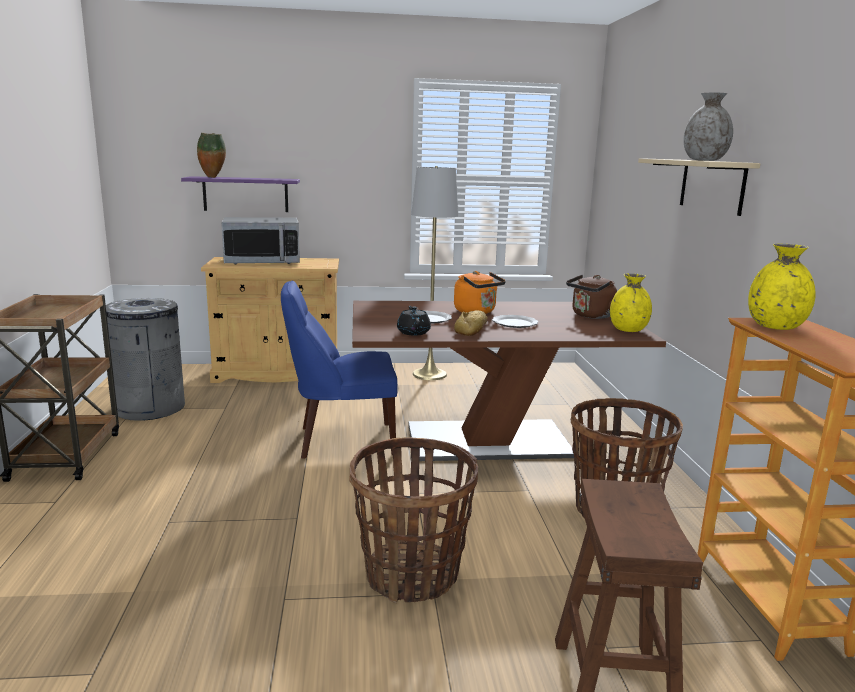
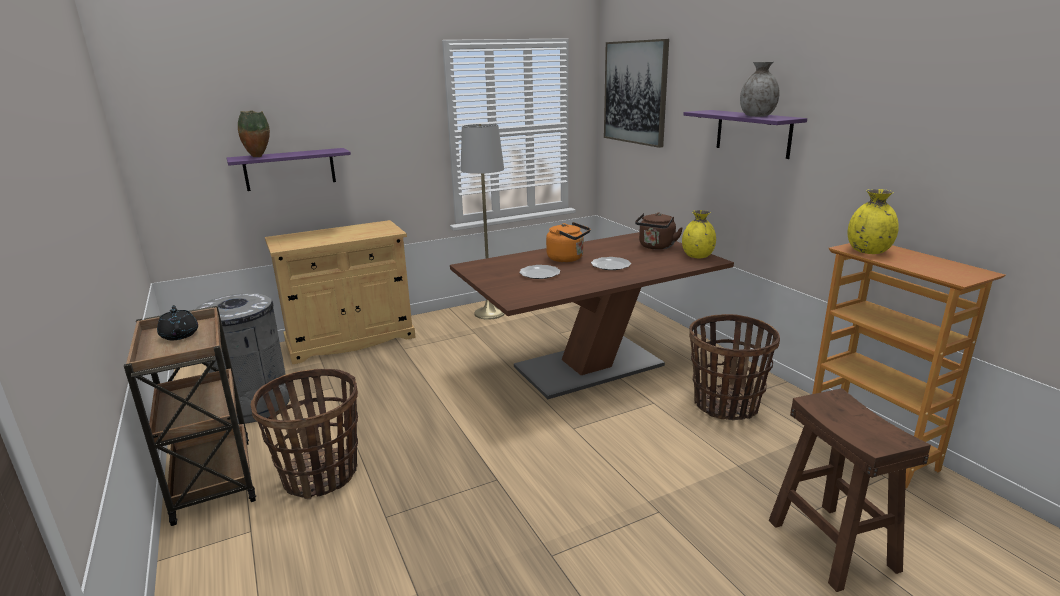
camera: 20 degrees left, 5 degrees up
microwave [221,217,300,265] -> none
blue chair [281,281,397,458] -> none
basket [350,437,478,603] -> basket moved to [251,369,358,499]
black teapot [397,306,431,336] -> black teapot moved to [157,305,198,340]
bread [454,310,487,336] -> none
beige shelf [638,158,760,216] -> purple shelf [683,110,807,159]
none -> picture [604,39,669,148]

